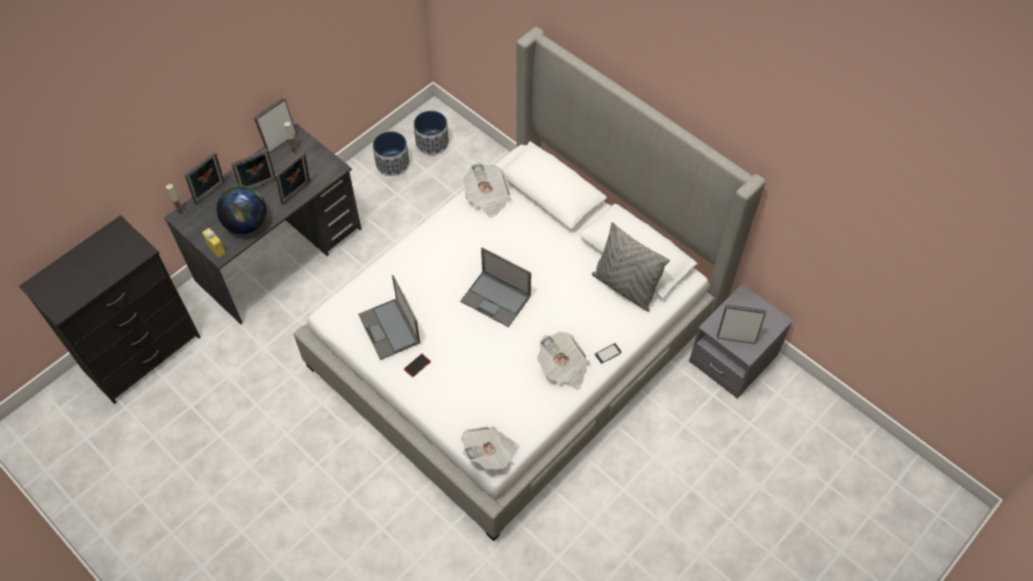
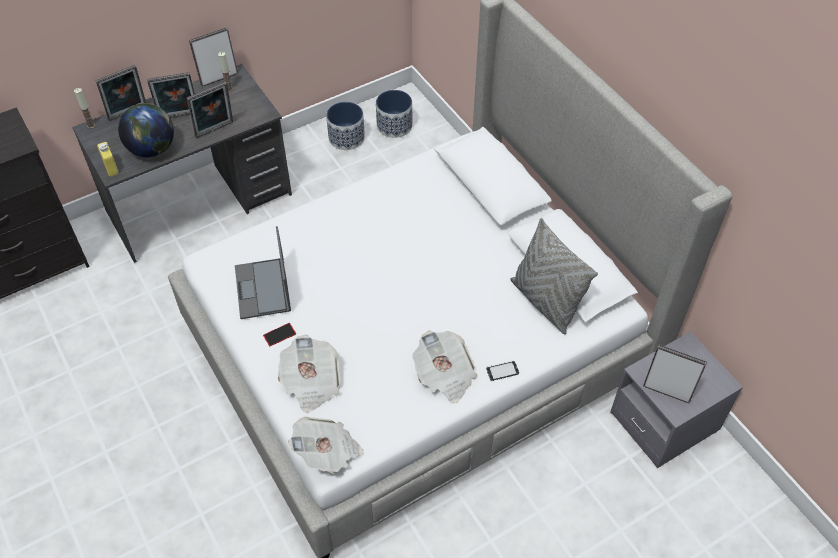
camera: 15 degrees right, 5 degrees down
laptop [460,247,531,327] -> none
newspaper [463,162,511,218] -> newspaper moved to [278,335,340,413]

